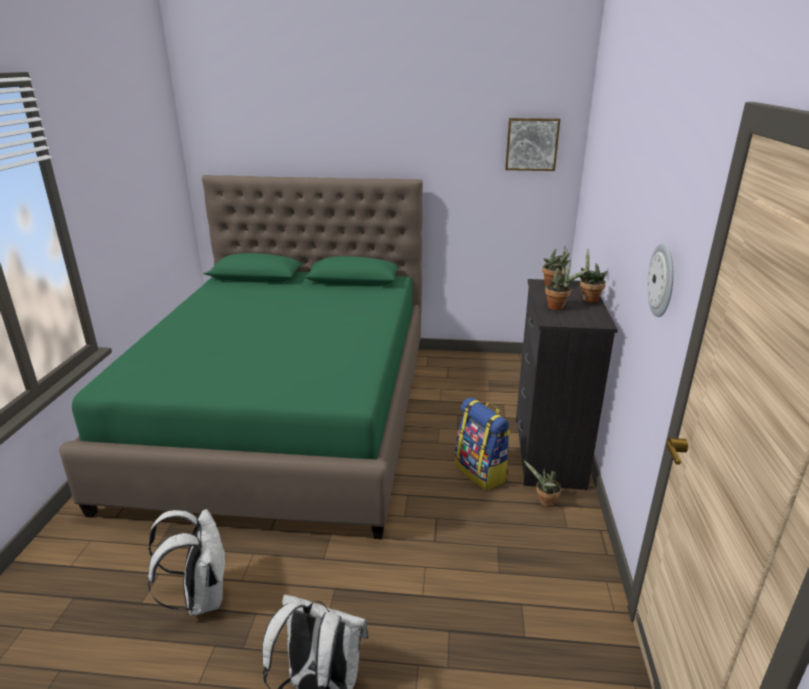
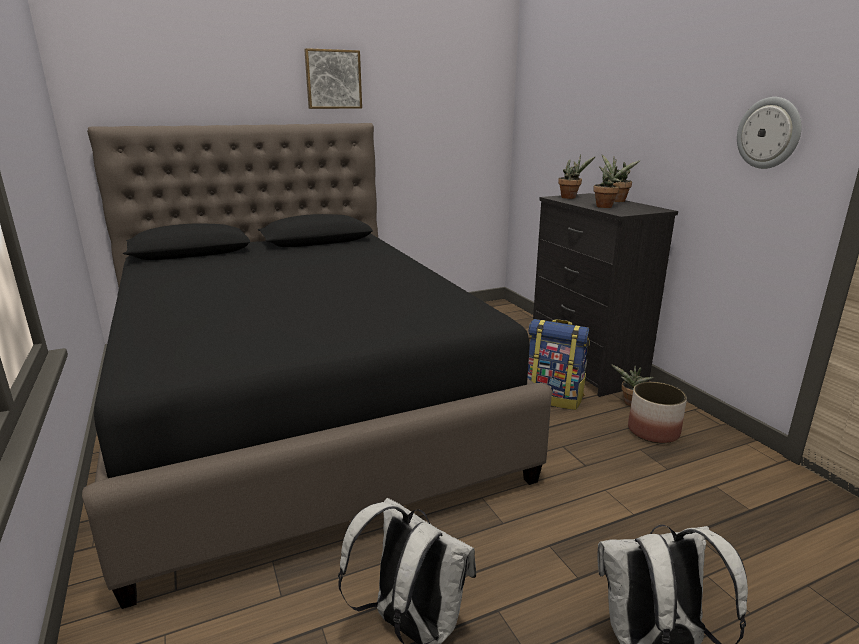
camera: 30 degrees left, 5 degrees down
green bed [59,175,423,539] -> black bed [82,123,552,609]
picture [505,118,560,171] -> picture moved to [304,48,362,109]
none -> planter [628,382,687,443]

